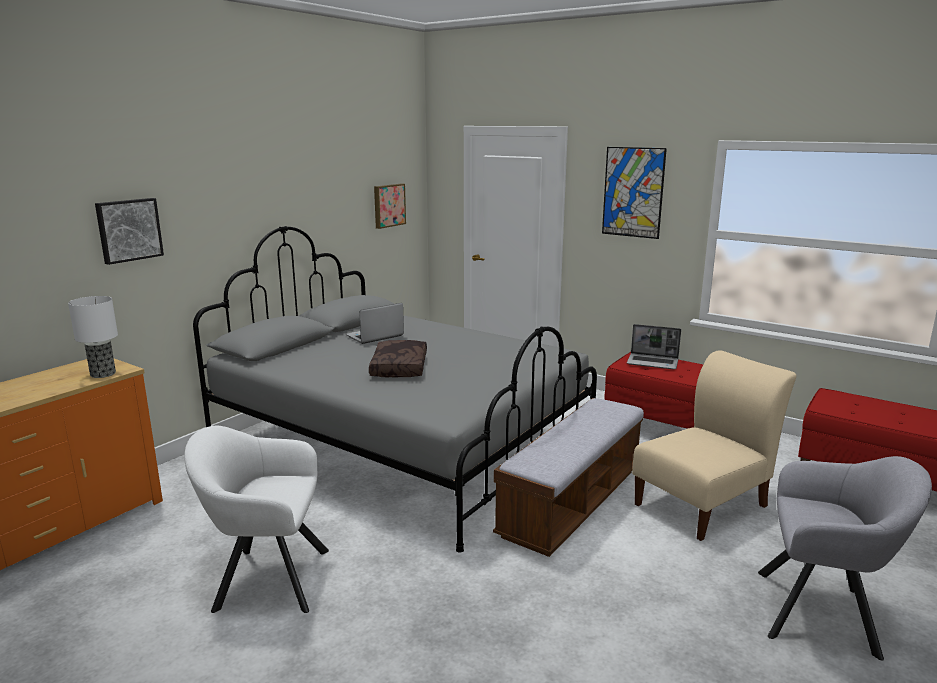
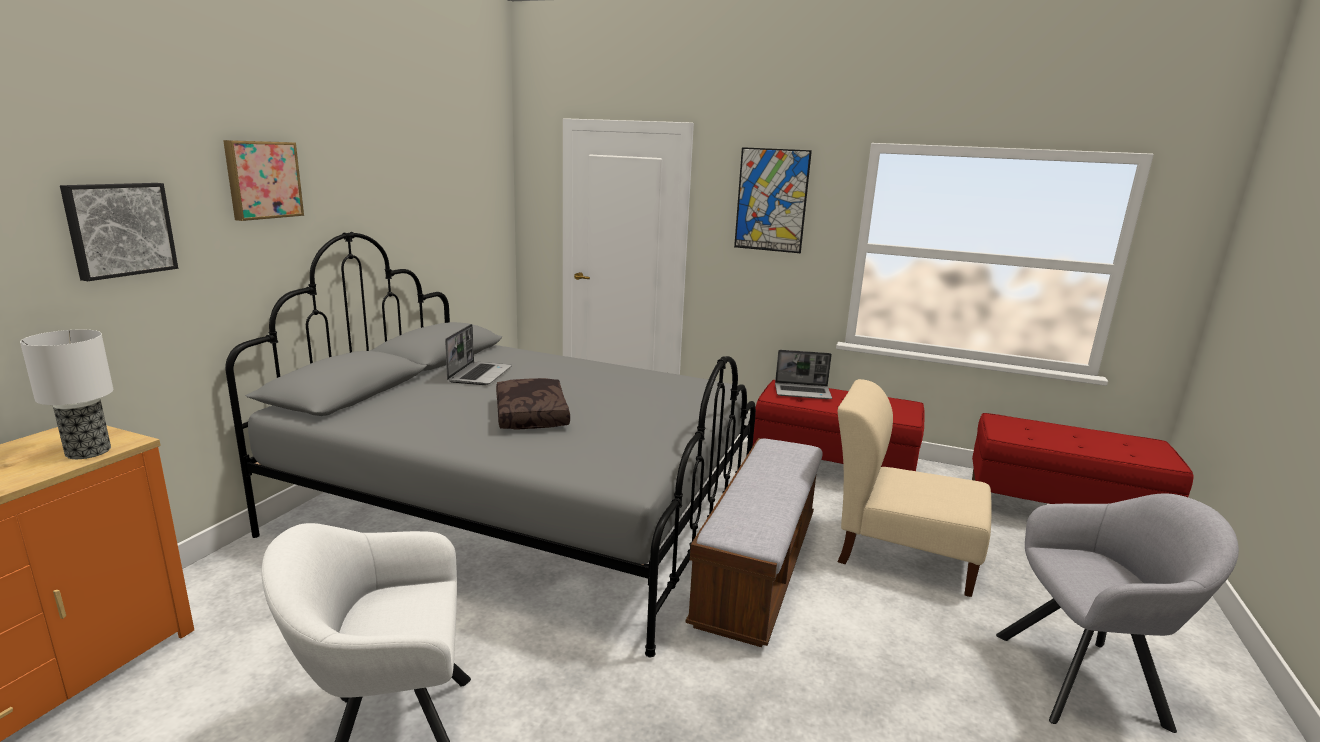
camera: 15 degrees left, 0 degrees up
laptop [346,303,404,344] -> laptop turned 150 degrees clockwise [445,324,512,385]
picture [374,183,406,229] -> picture moved to [223,140,304,221]
beige chair [632,350,796,541] -> beige chair turned 105 degrees counterclockwise [837,379,991,597]

